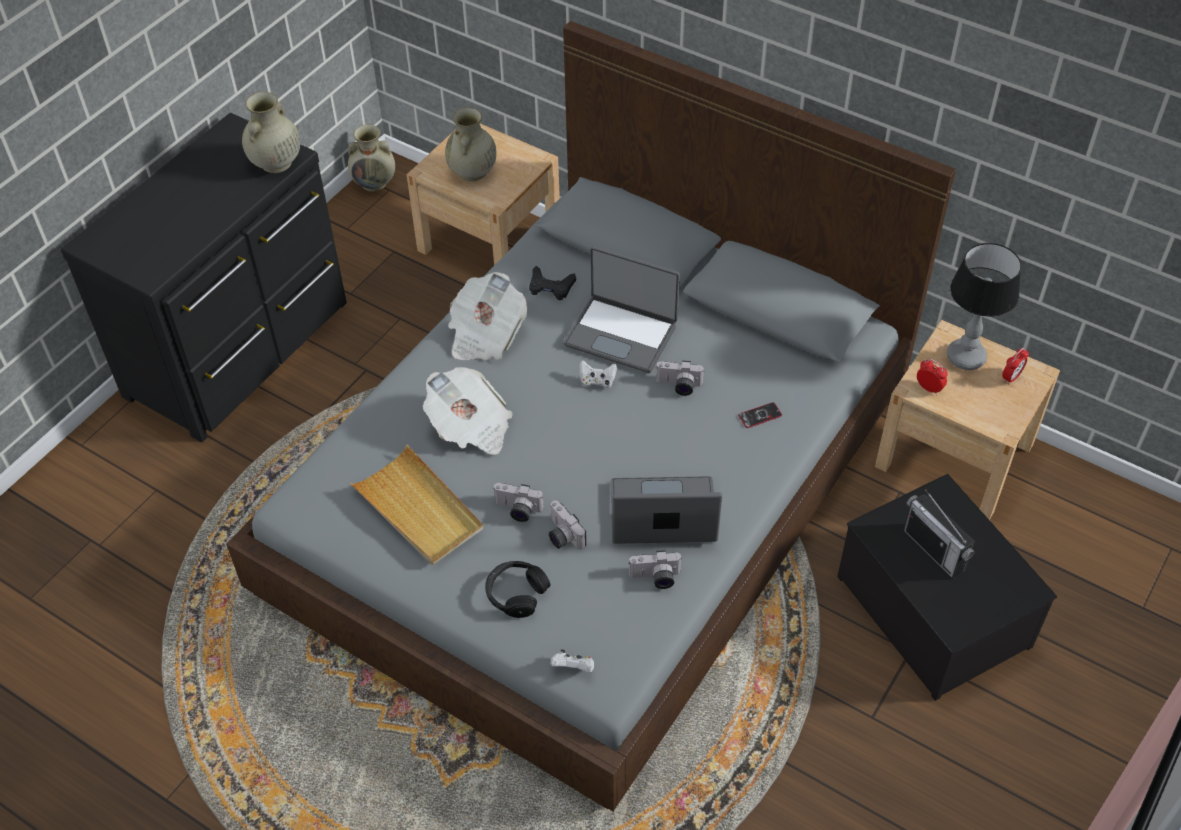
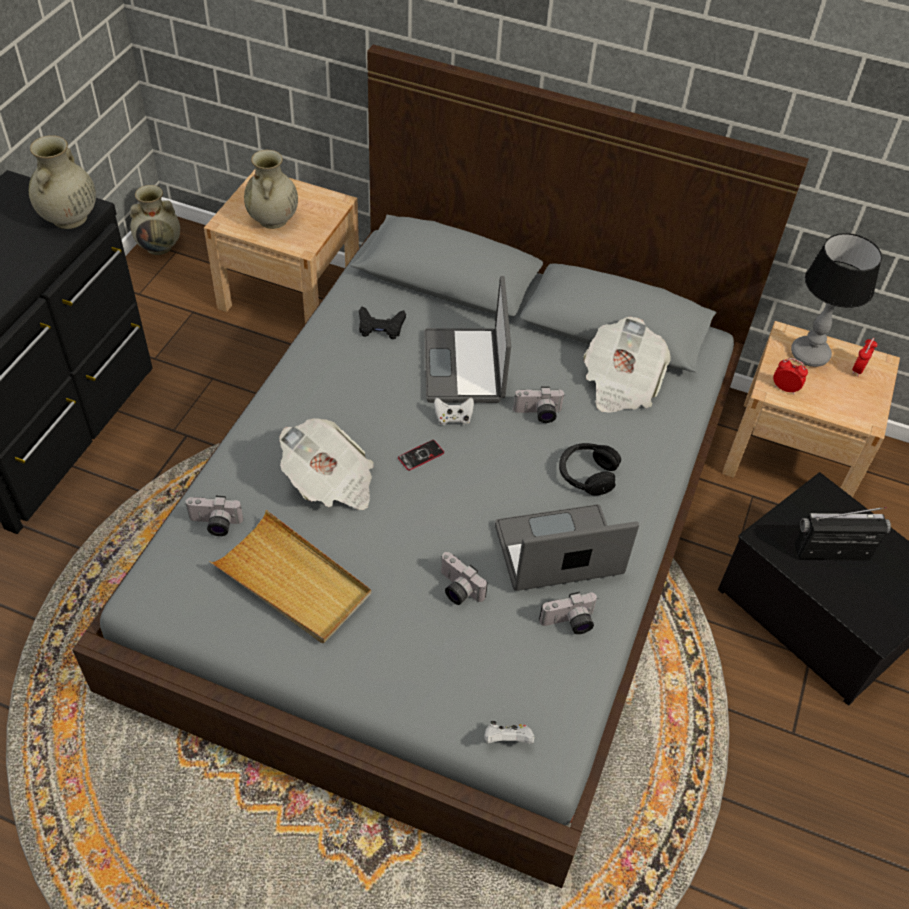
camera: 15 degrees left, 0 degrees up
newspaper [448,272,527,360] -> newspaper moved to [583,317,671,412]
black headphones [485,561,551,618] -> black headphones moved to [559,443,621,496]
camera [494,483,544,522] -> camera moved to [185,496,243,536]
laptop [564,246,680,373] -> laptop turned 75 degrees clockwise [424,276,511,403]
phone [738,402,782,428] -> phone moved to [398,440,444,471]
radio [903,489,975,579] -> radio turned 135 degrees clockwise [794,507,891,560]

